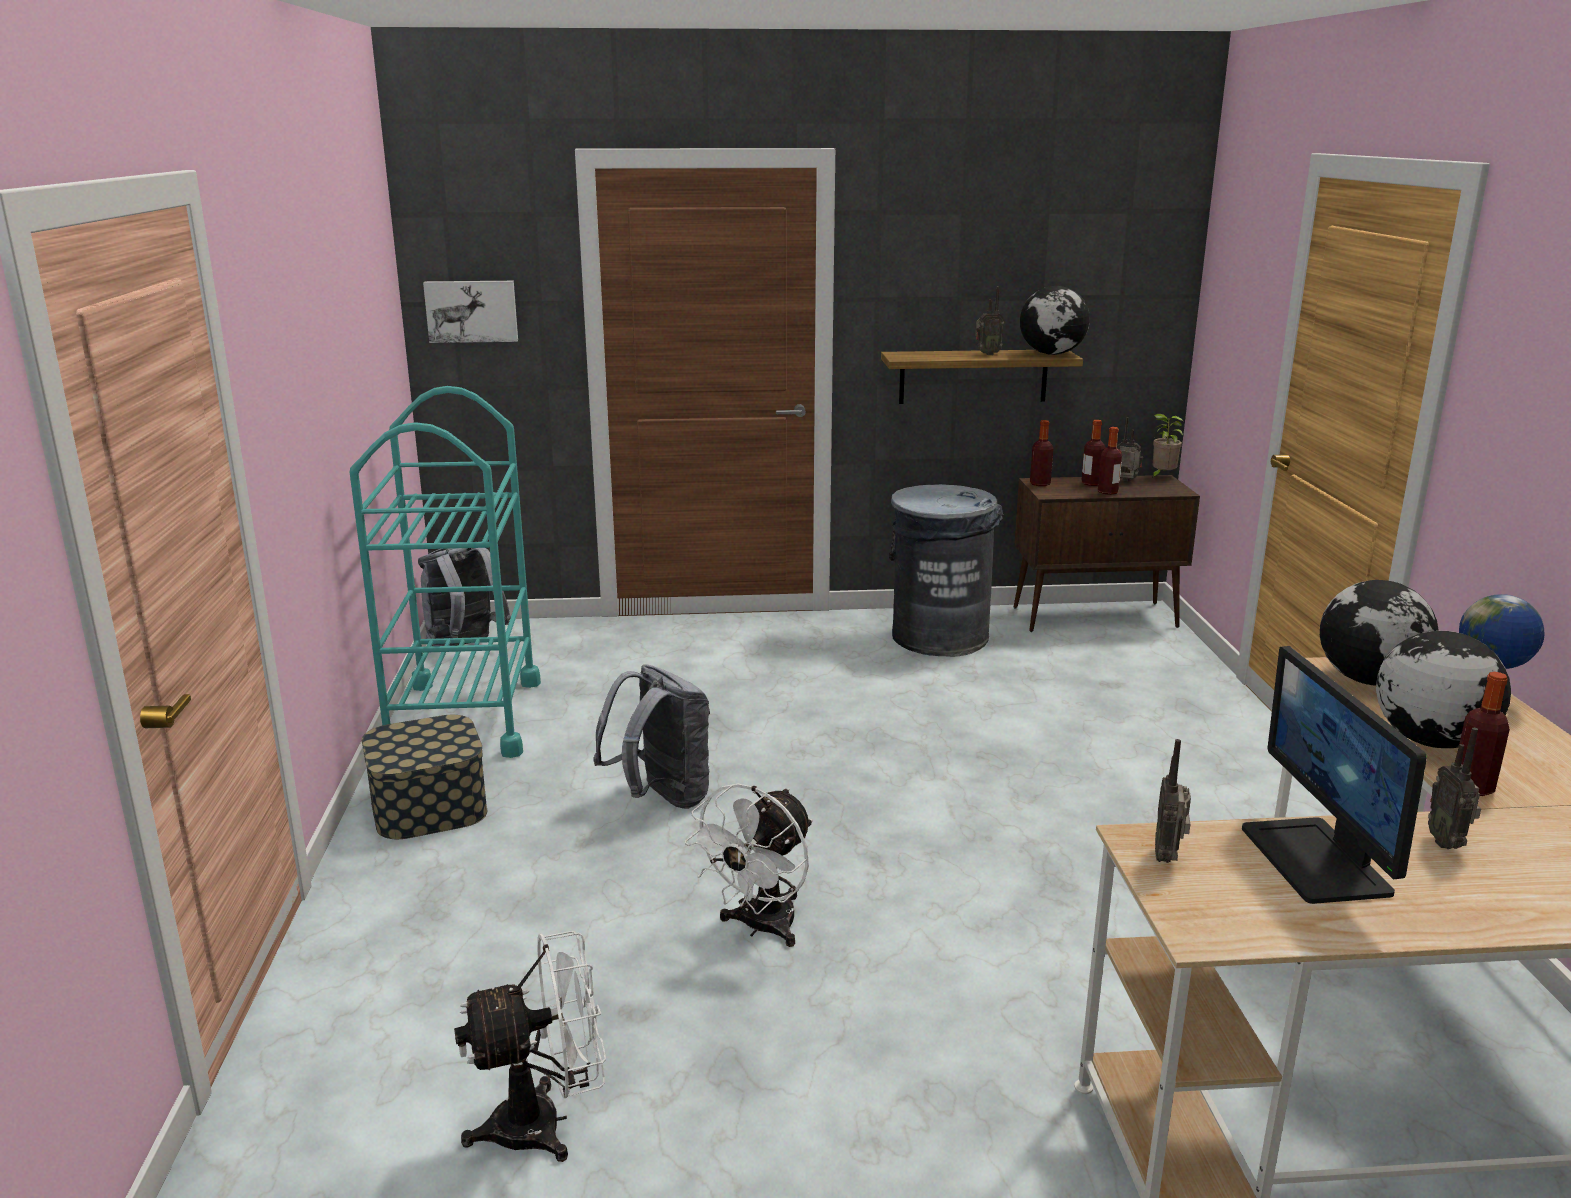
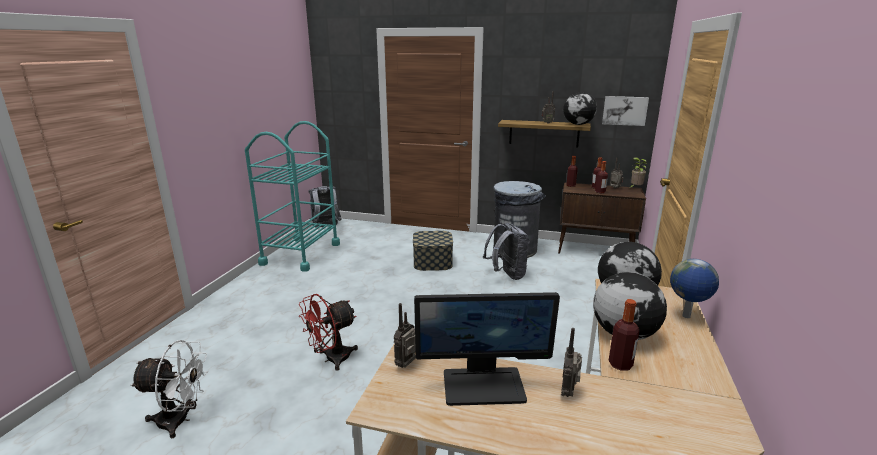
camera: 20 degrees right, 0 degrees up
storage box [362,715,487,839] -> storage box moved to [413,231,453,271]
picture [423,281,518,343] -> picture moved to [602,96,649,126]
grey backpack [594,664,710,809] -> grey backpack moved to [483,223,529,280]
white fan [685,784,813,947] -> red fan [299,294,358,371]
monitor [1242,646,1427,904] -> monitor turned 105 degrees counterclockwise [414,292,560,406]

